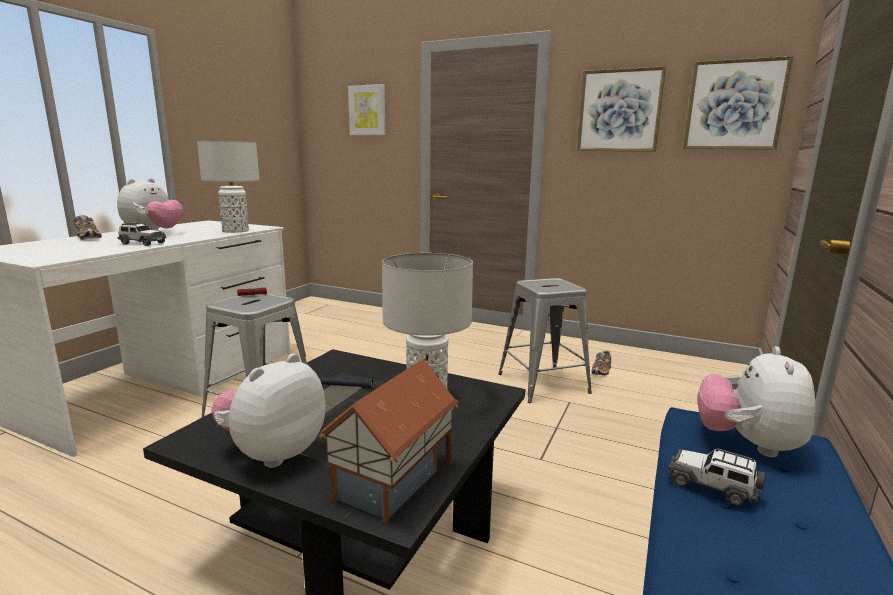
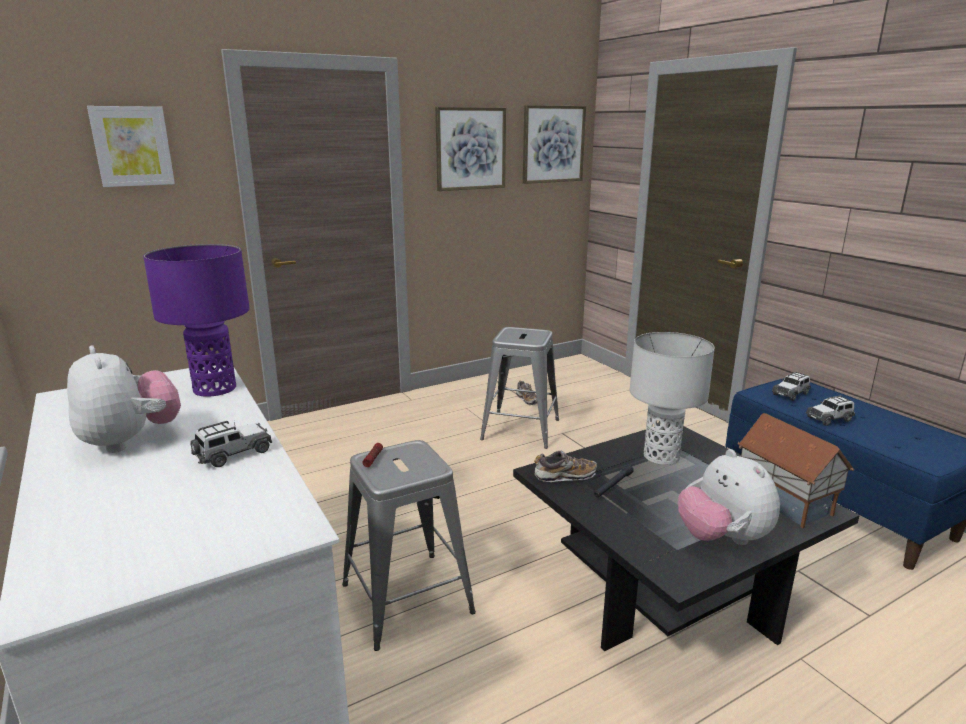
camera: 55 degrees left, 5 degrees up
shoe [74,215,102,240] -> shoe moved to [534,450,597,482]
white table lamp [197,141,260,233] -> purple table lamp [143,244,250,397]
plush toy [697,346,815,457] -> toy car [772,372,811,401]

